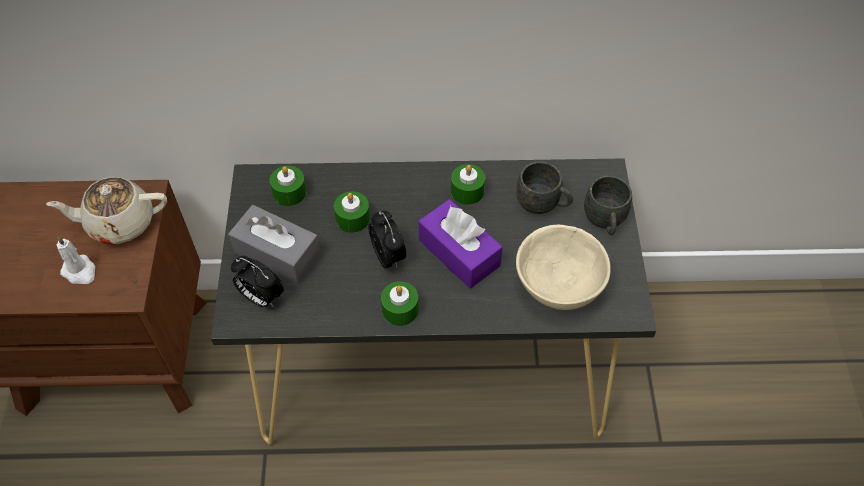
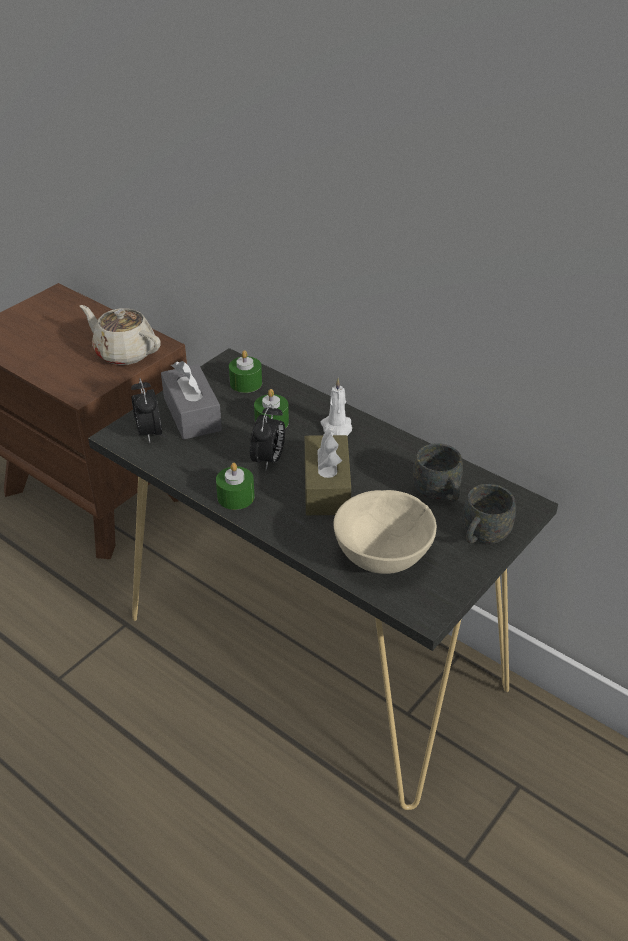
camera: 40 degrees right, 15 degrees down
white candle [56,236,95,284] -> white candle moved to [321,378,352,436]
purple tissue box [419,199,503,289] -> brown tissue box [305,428,351,515]
green candle [451,164,485,205] -> none

